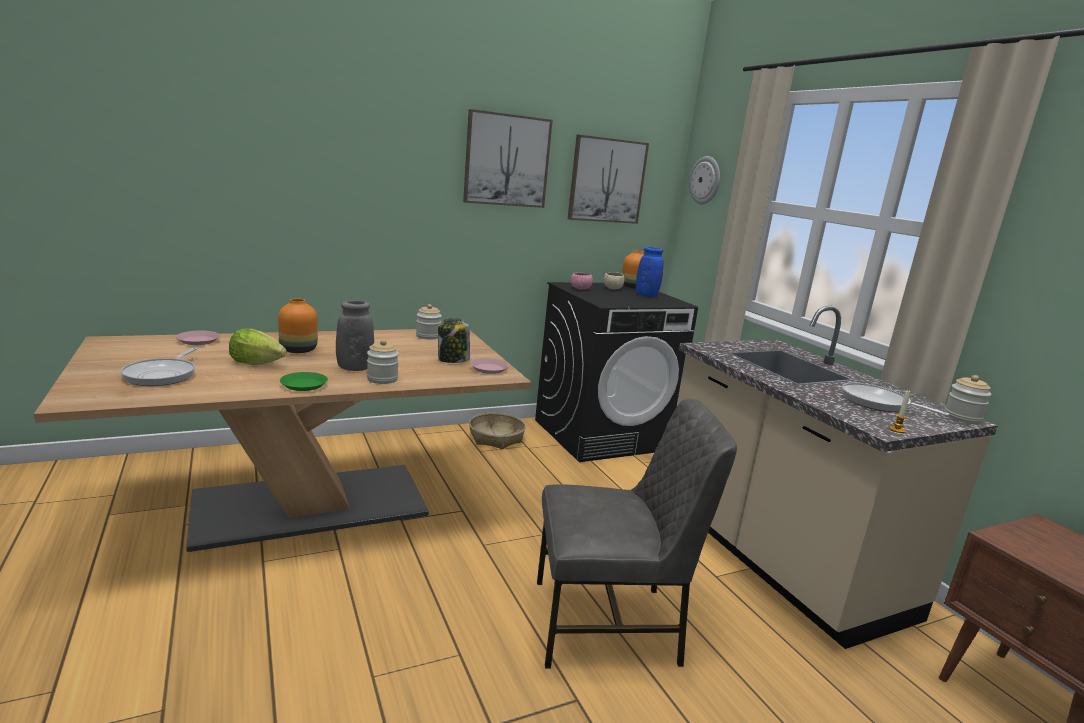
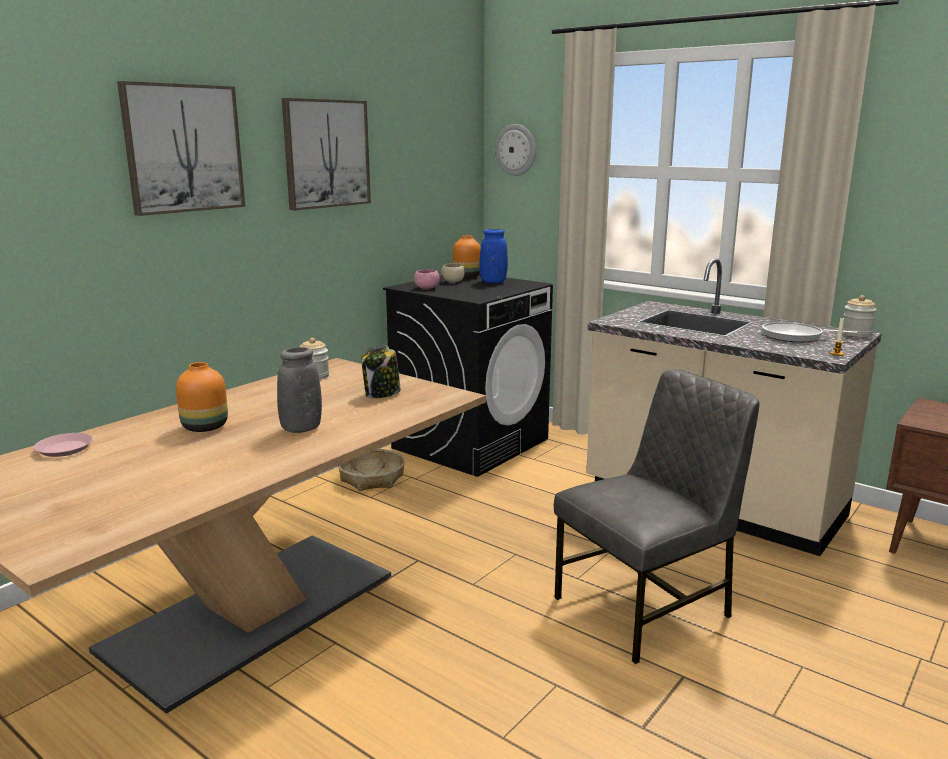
camera: 25 degrees left, 0 degrees up
frying pan [120,347,198,386] -> none
lettuce [229,328,286,365] -> none
green plate [280,372,328,391] -> none
jar [367,339,399,384] -> none
pink plate [470,358,509,374] -> none
picture [568,135,649,224] -> picture moved to [117,81,245,216]

